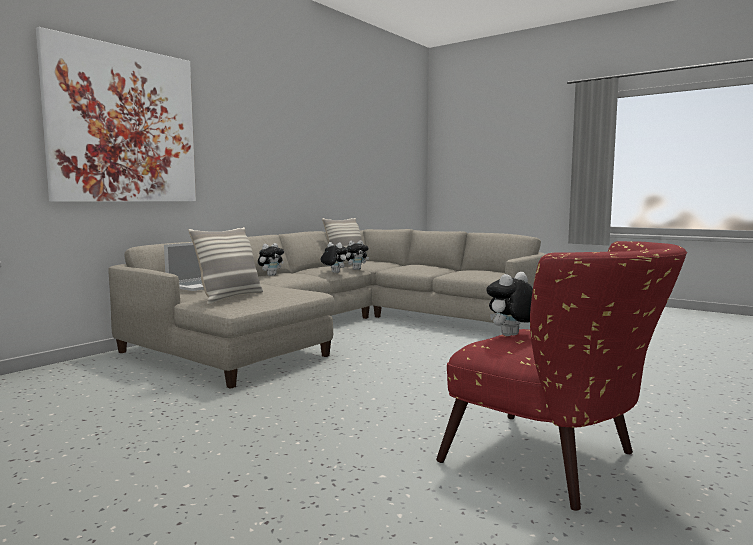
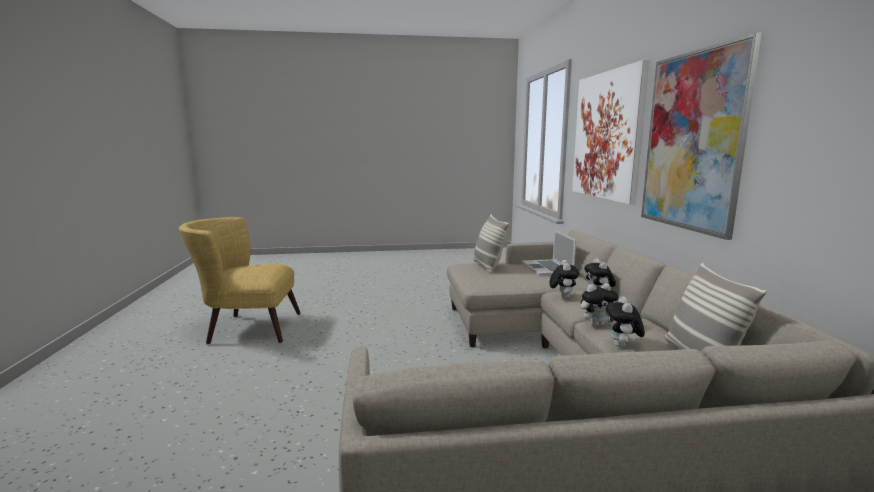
camera: 135 degrees right, 5 degrees up
red armchair [436,241,687,511] -> yellow armchair [179,217,301,344]
plush toy [486,272,533,336] -> plush toy moved to [550,260,579,298]
none -> picture [641,32,762,240]

